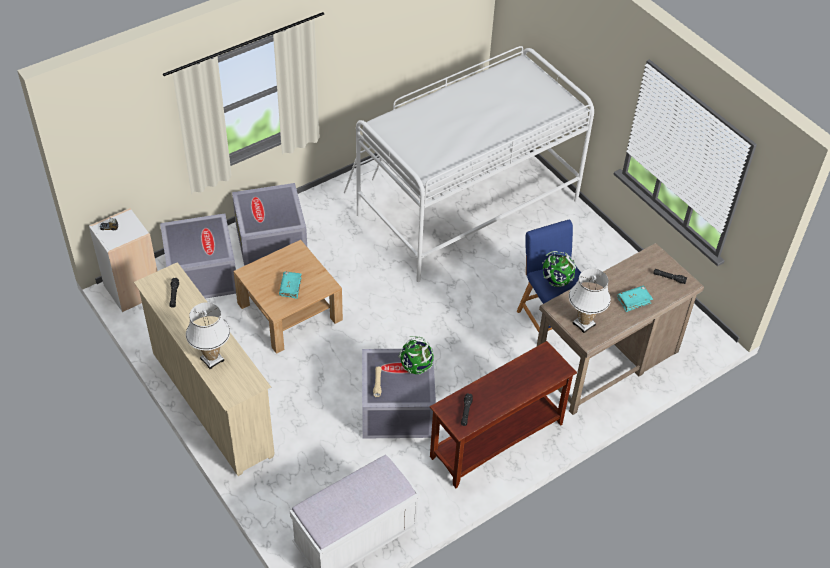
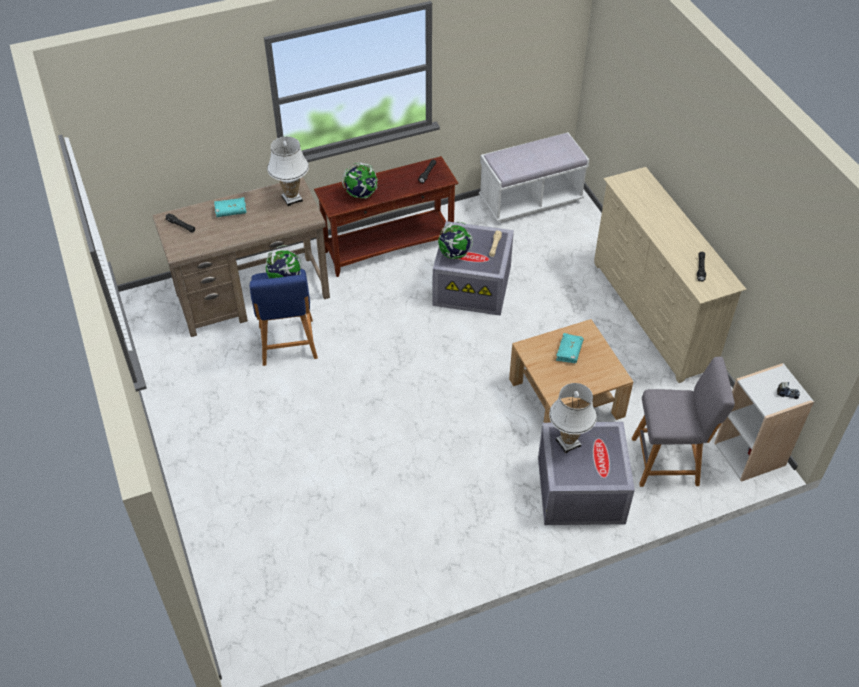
camera: 165 degrees left, 0 degrees up
grey storage box [160,213,236,299] -> grey stool [632,357,735,487]
white table lamp [186,302,230,369] -> white table lamp moved to [549,383,597,453]
white bed [344,46,594,282] -> none
none -> globe [342,162,378,199]

